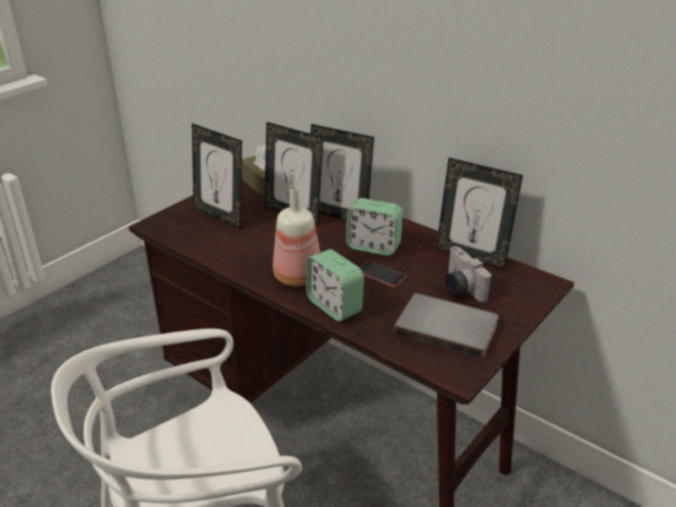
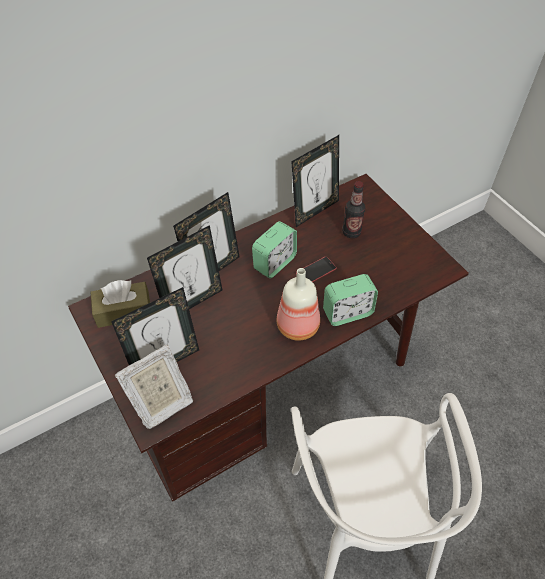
camera: 70 degrees left, 20 degrees up
grey book [394,293,499,359] -> none
camera [445,246,493,302] -> bottle [342,181,365,238]
none -> picture frame [115,344,193,429]

